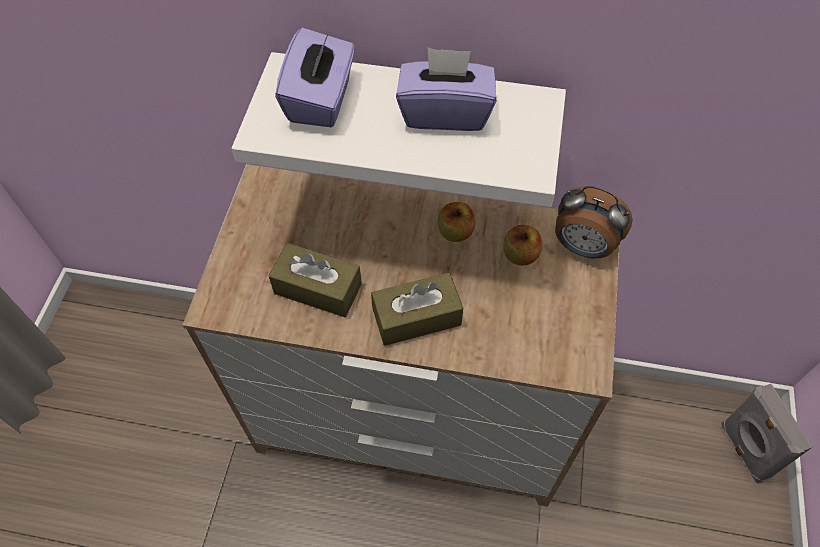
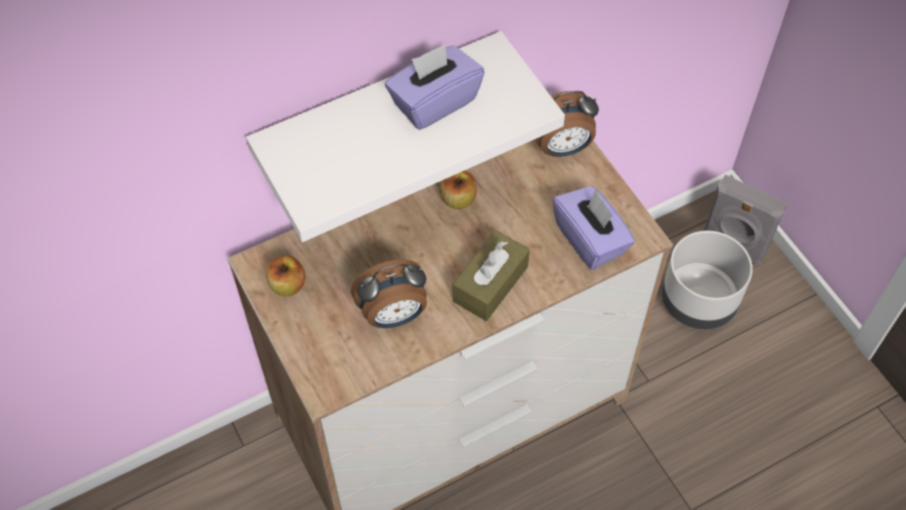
camera: 40 degrees left, 0 degrees up
brown tissue box [268,243,362,317] -> alarm clock [351,259,427,328]
purple tissue box [275,28,355,127] -> purple tissue box moved to [552,186,635,270]
apple [503,225,542,266] -> apple moved to [266,255,306,296]
none -> grey planter [662,231,753,329]

